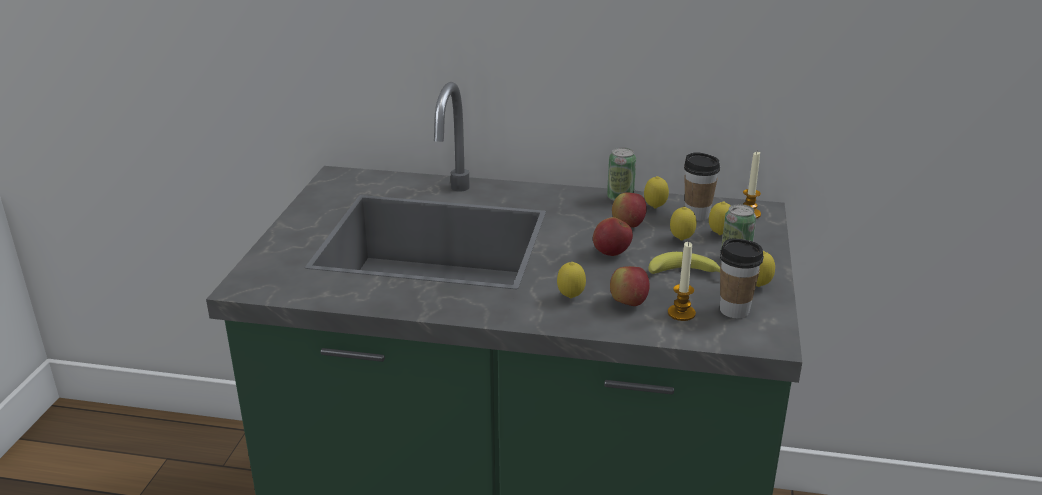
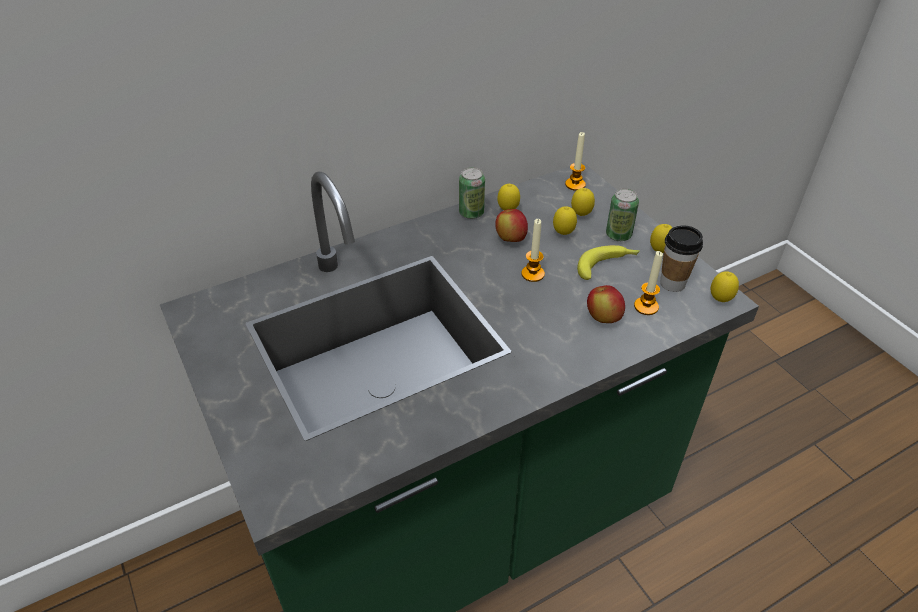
camera: 40 degrees left, 15 degrees up
lemon [557,262,586,298] -> lemon moved to [711,271,739,302]
apple [593,217,633,256] -> candle [521,219,545,282]
cup [684,152,720,221] -> none

